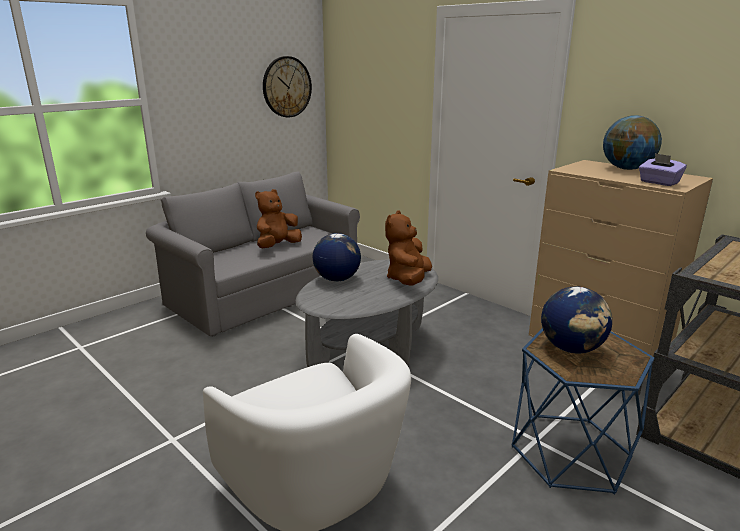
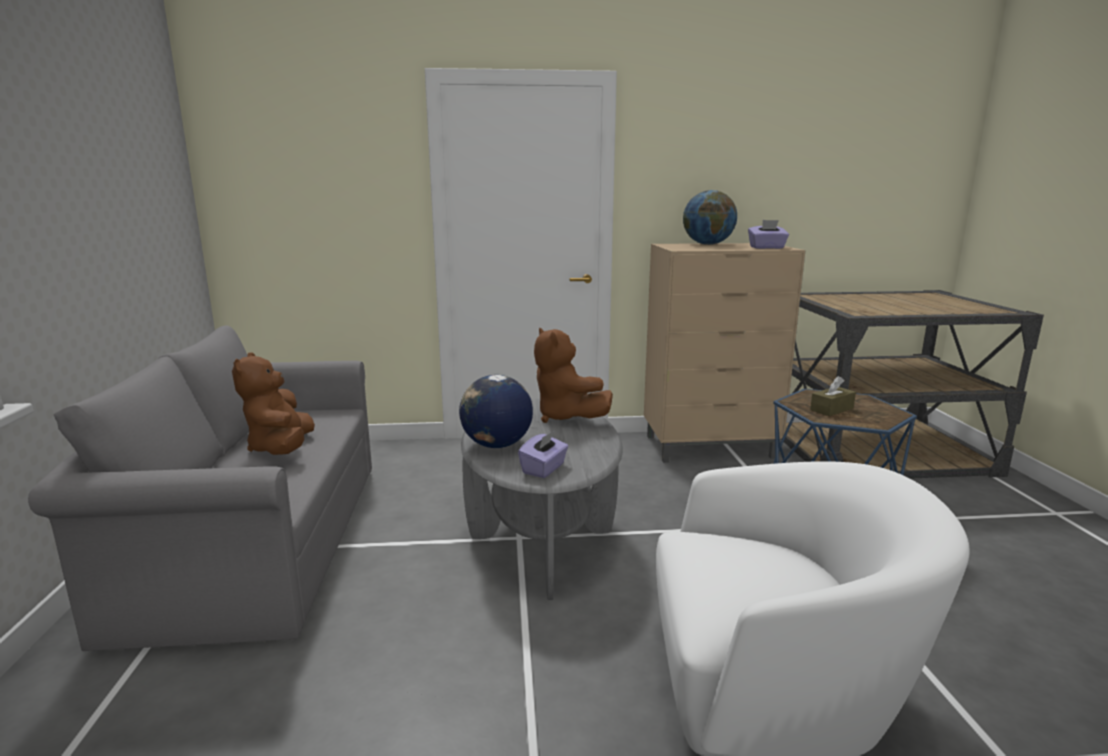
camera: 50 degrees left, 5 degrees down
wall clock [263,56,312,117] -> none
globe [541,286,612,353] -> brown tissue box [810,376,856,416]
none -> purple tissue box [518,430,569,478]

